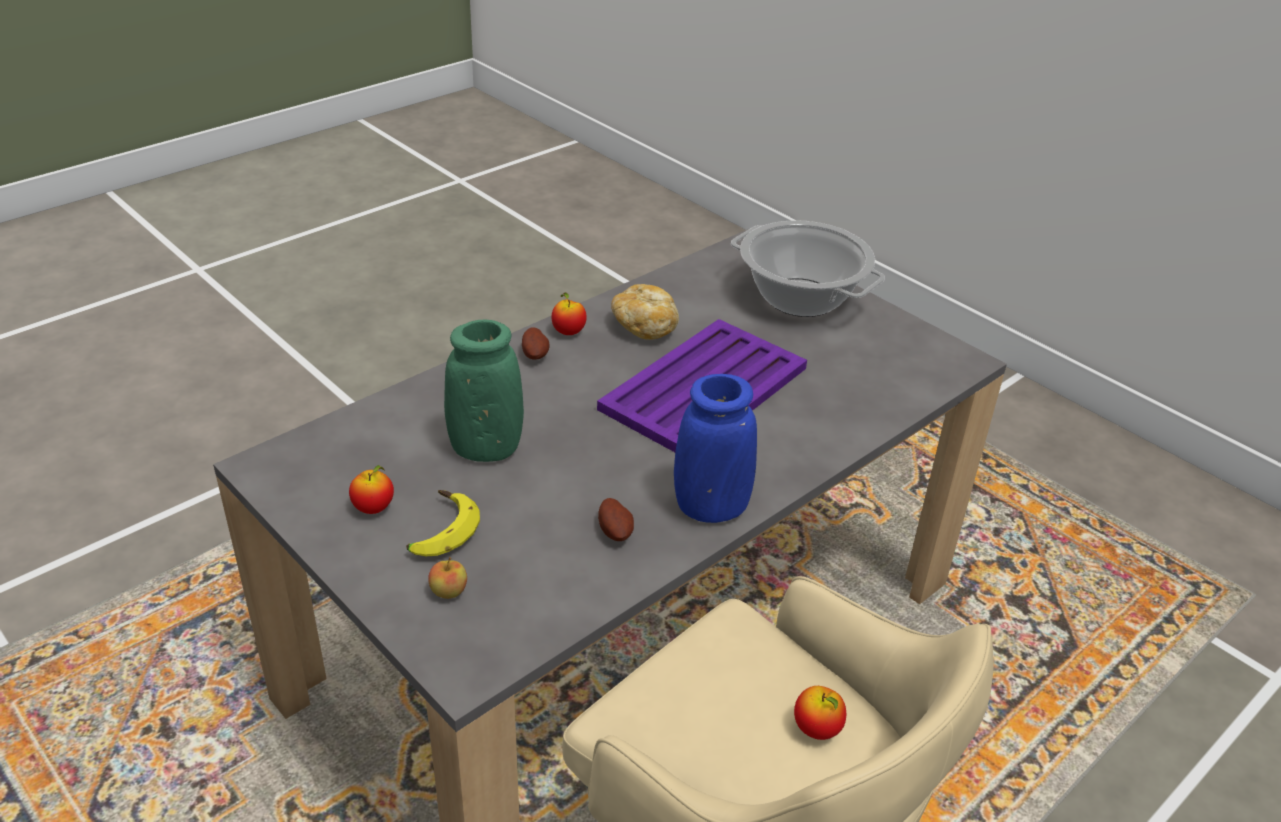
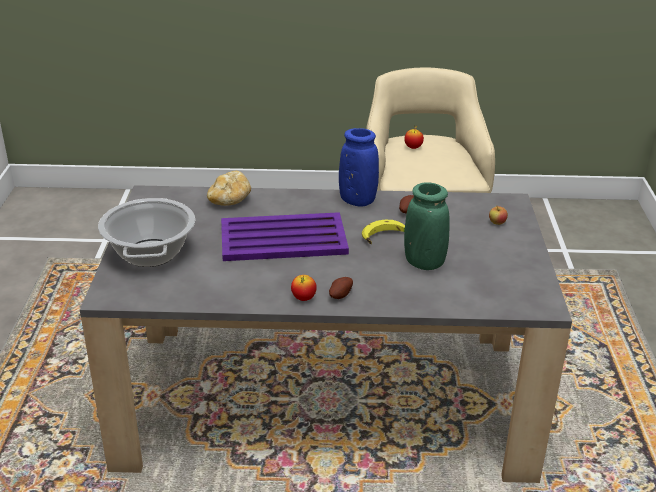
camera: 135 degrees left, 5 degrees down
apple [349,465,394,514] -> none
banana [406,490,480,556] -> banana moved to [362,220,405,244]
bread [611,284,679,340] -> bread moved to [207,171,251,206]

